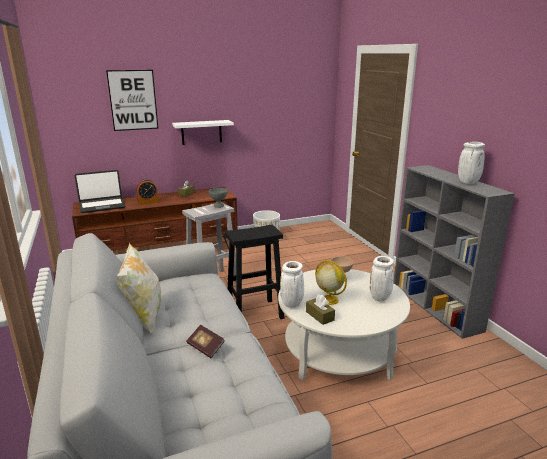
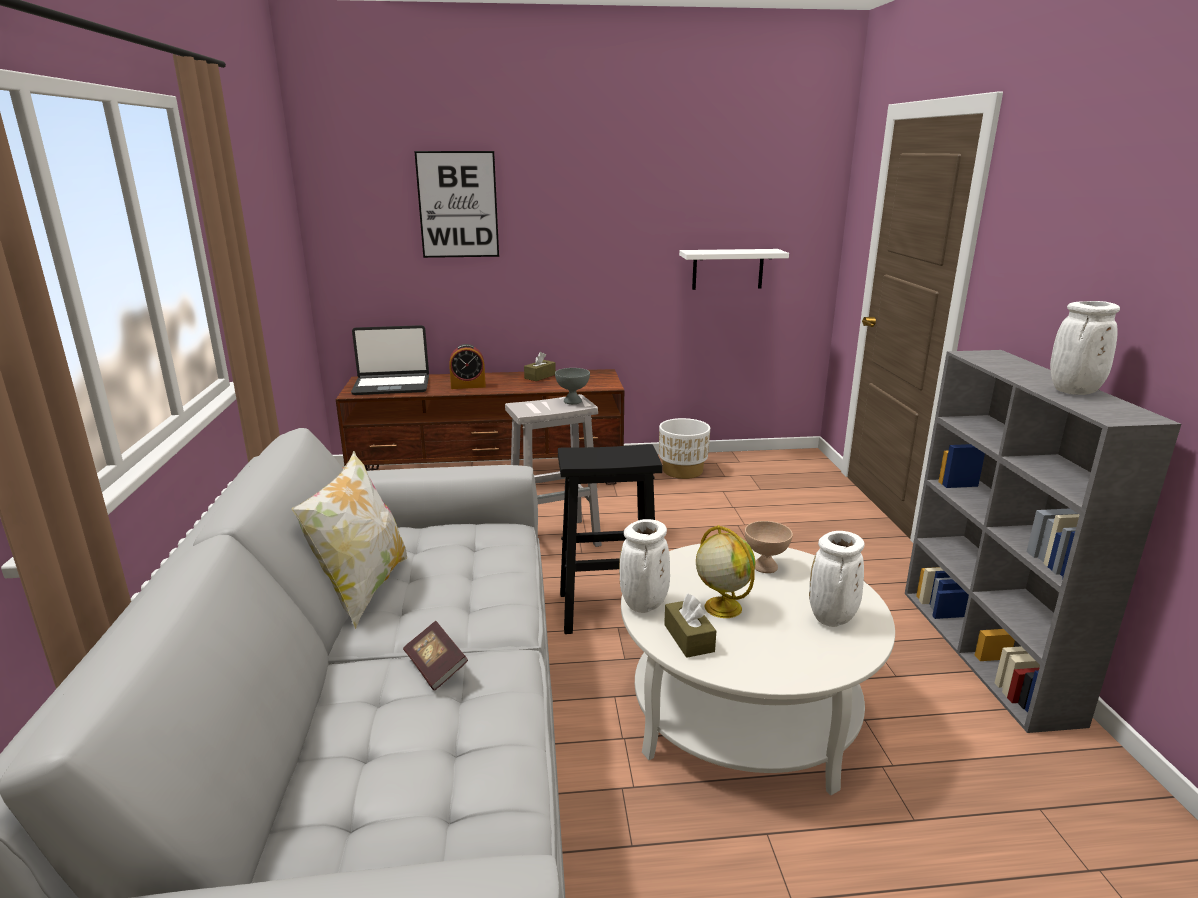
camera: 15 degrees right, 0 degrees up
white shelf [172,120,234,145] -> white shelf moved to [679,249,789,290]

